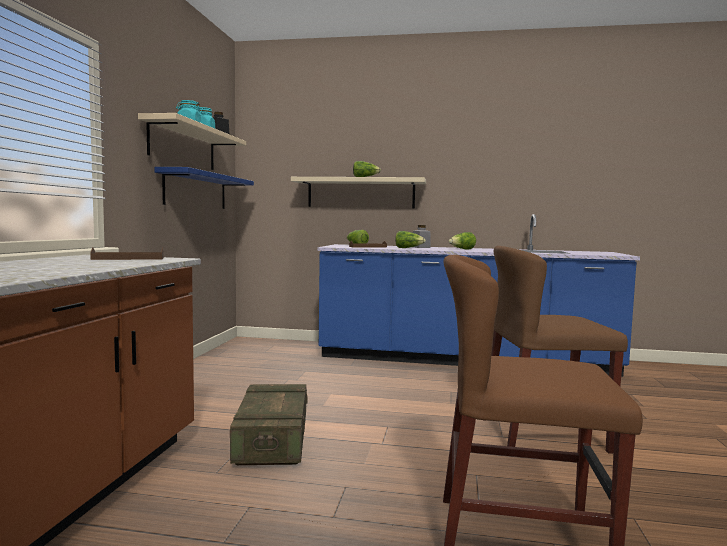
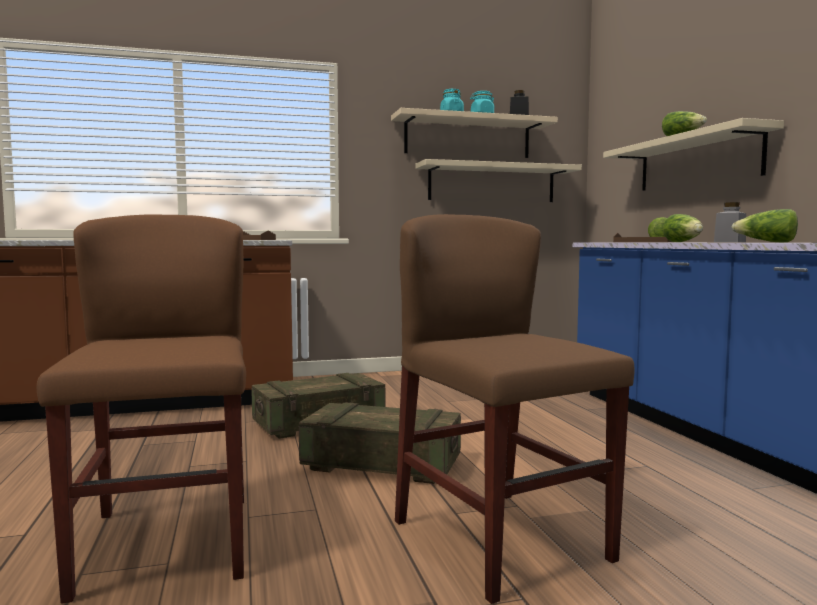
camera: 65 degrees right, 0 degrees up
blue shelf [155,167,254,209] -> beige shelf [415,159,582,202]
none -> crate [299,402,461,484]

